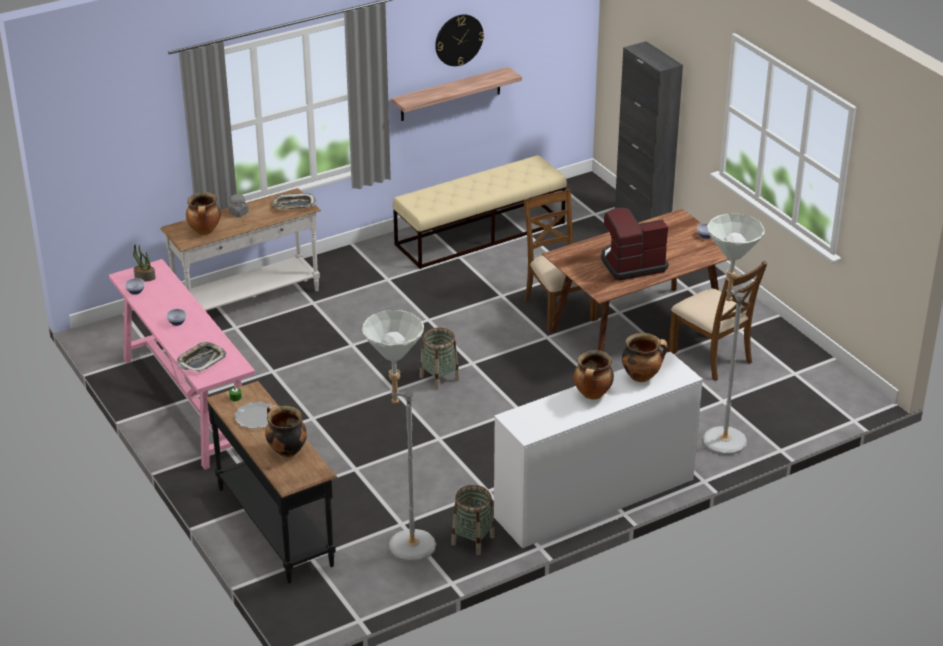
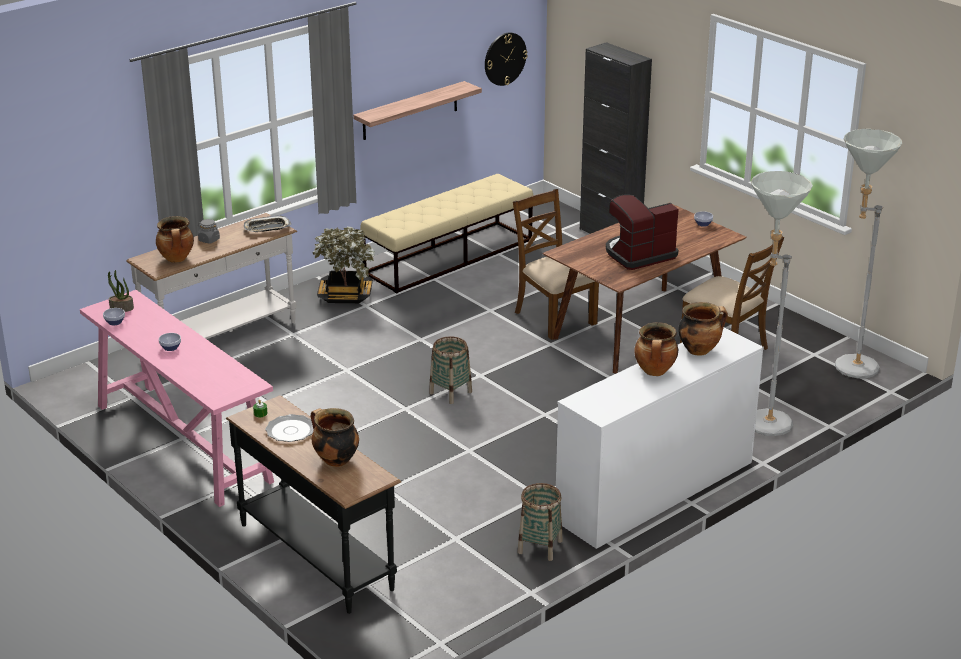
camera: 10 degrees left, 5 degrees down
tray [177,341,226,372] -> none
grey floor lamp [362,310,436,562] -> grey floor lamp moved to [835,129,902,378]
wall clock [435,14,484,66] -> wall clock moved to [485,32,528,86]
none -> potted plant [312,227,375,303]

